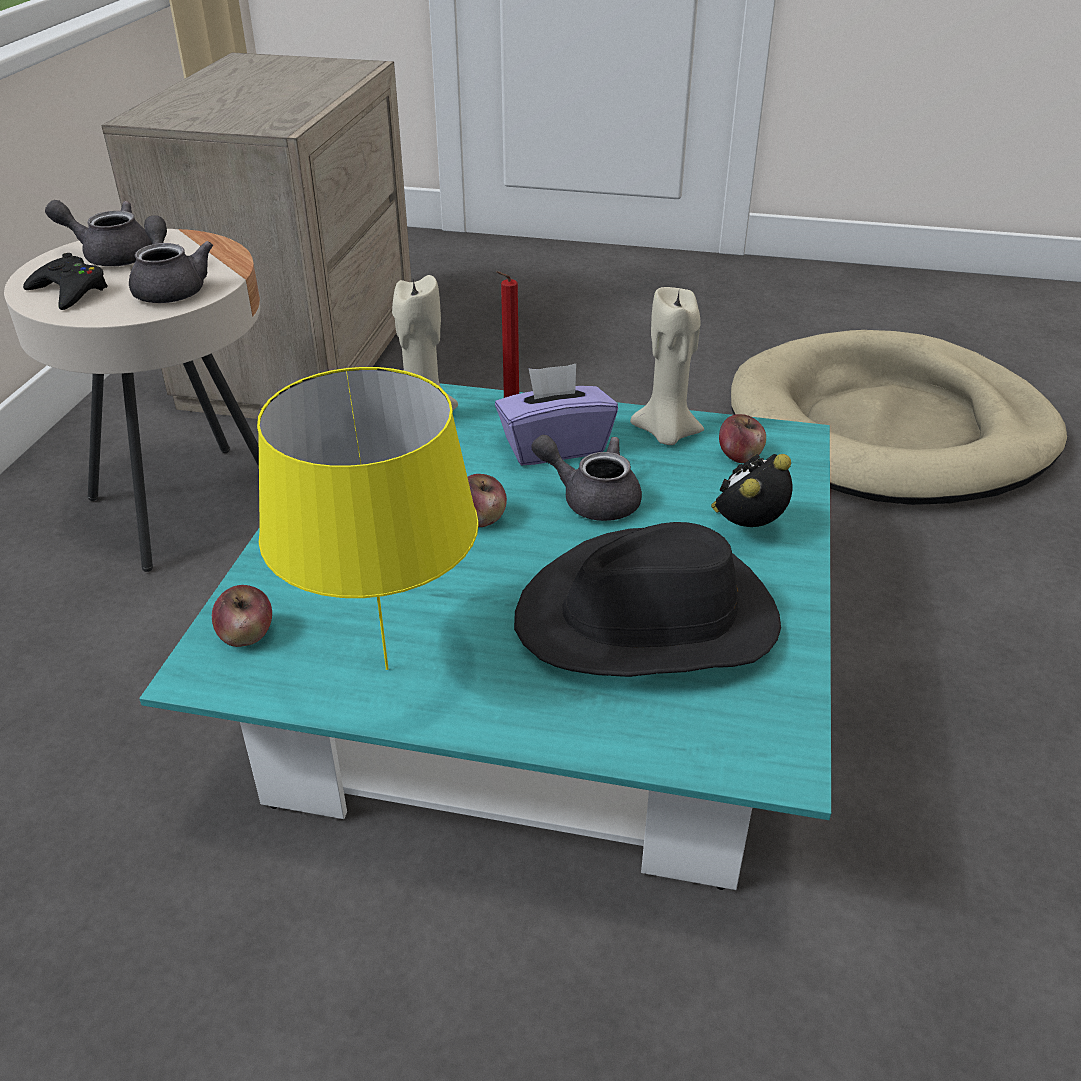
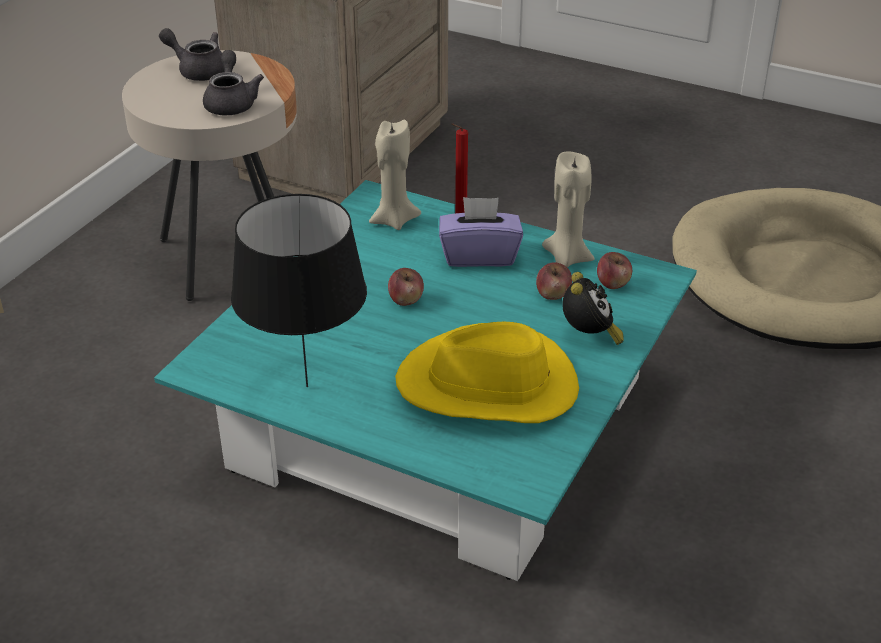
camera: 15 degrees right, 0 degrees up
black game controller [23,253,108,310] -> none
apple [212,585,272,647] -> apple moved to [536,262,572,300]
yellow table lamp [257,367,479,670] -> black table lamp [231,194,367,387]
black hat [514,522,781,677] -> yellow hat [395,322,579,423]
grey teapot [532,435,642,521] -> none
alarm clock [711,454,792,527] -> alarm clock turned 120 degrees clockwise [562,272,624,345]

